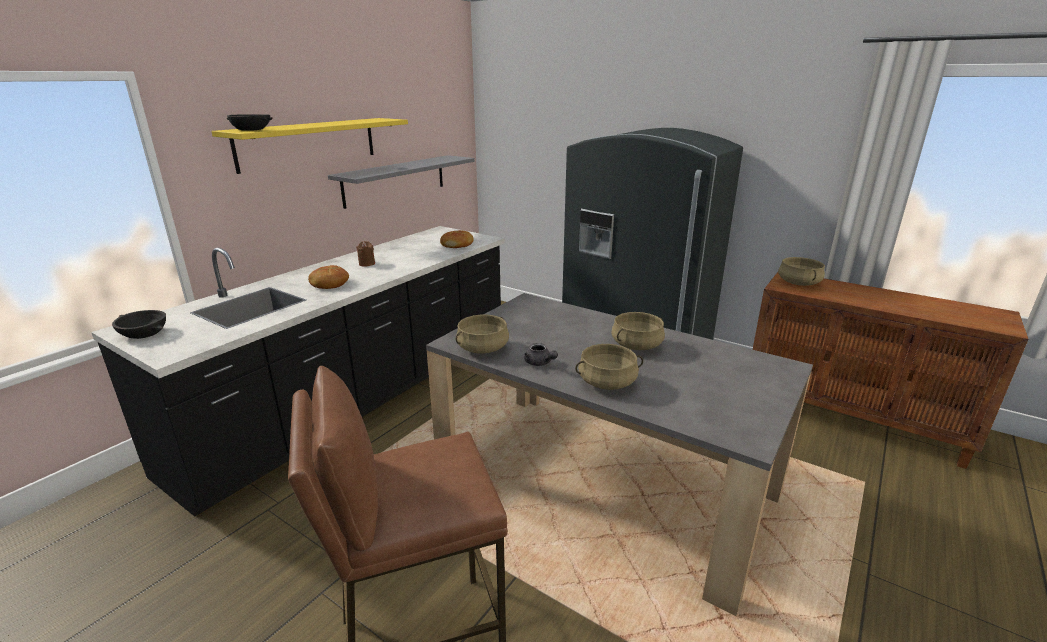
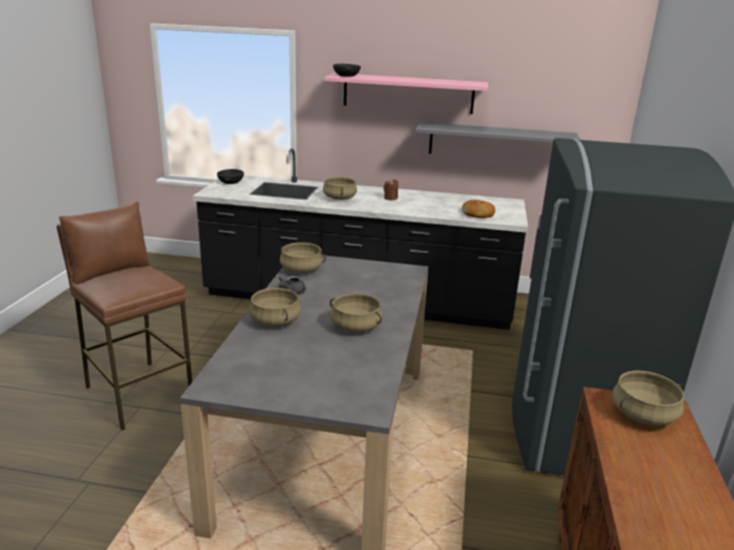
camera: 65 degrees right, 0 degrees up
yellow shelf [211,118,408,174] -> pink shelf [324,73,488,114]
bread [308,265,349,289] -> beige cooking pot [323,177,357,200]

